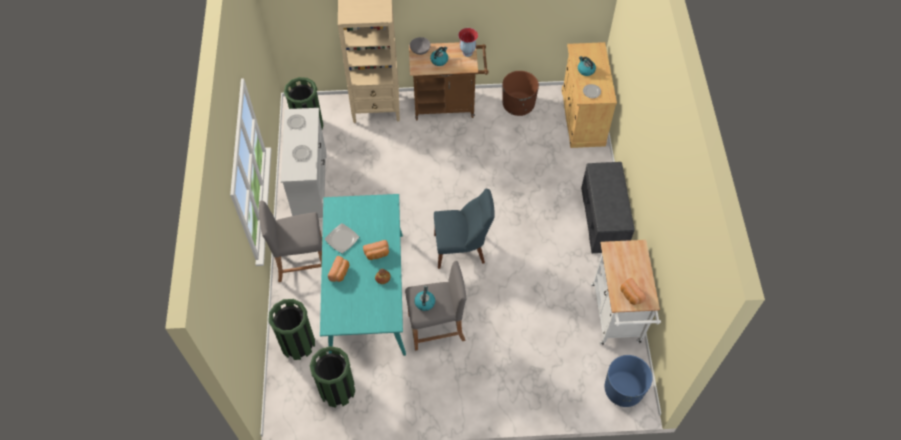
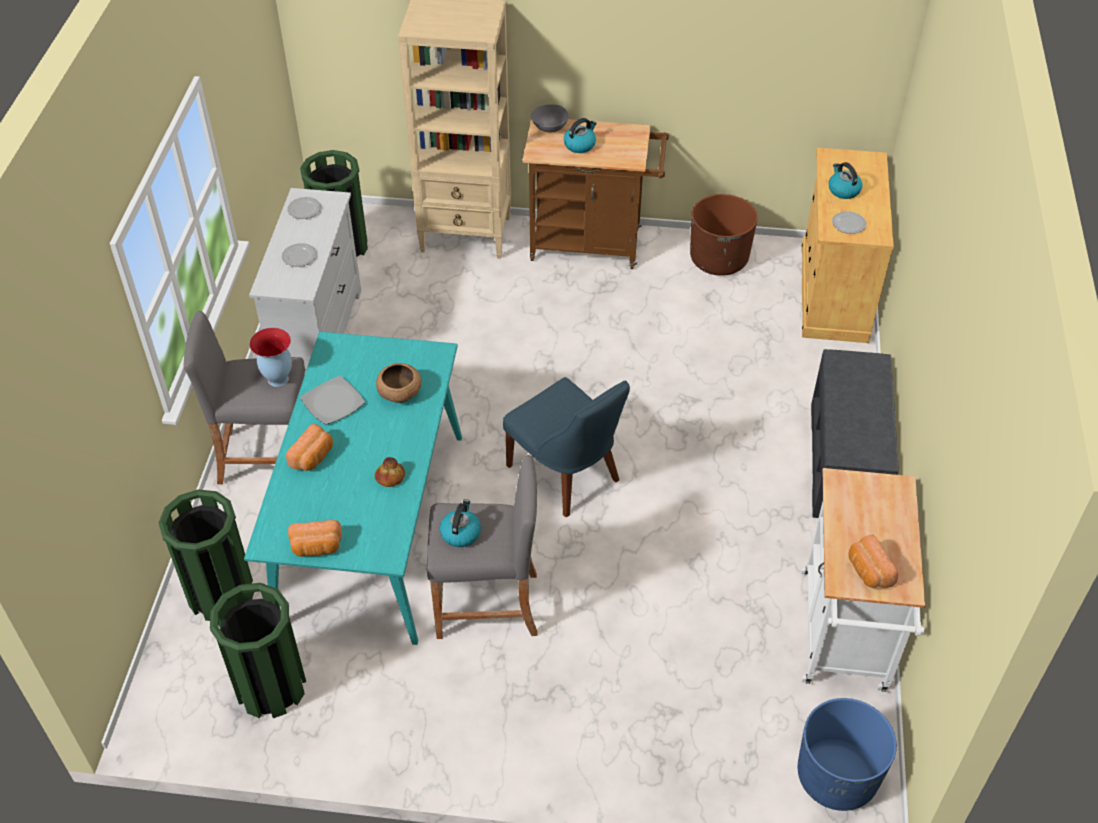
camera: 10 degrees right, 10 degrees down
bread [363,240,389,260] -> bread moved to [288,520,342,557]
blue chair [434,189,495,269] -> blue chair turned 45 degrees clockwise [503,377,630,517]
vase [458,28,478,57] -> vase moved to [249,327,292,387]
none -> brown bowl [376,363,422,403]

